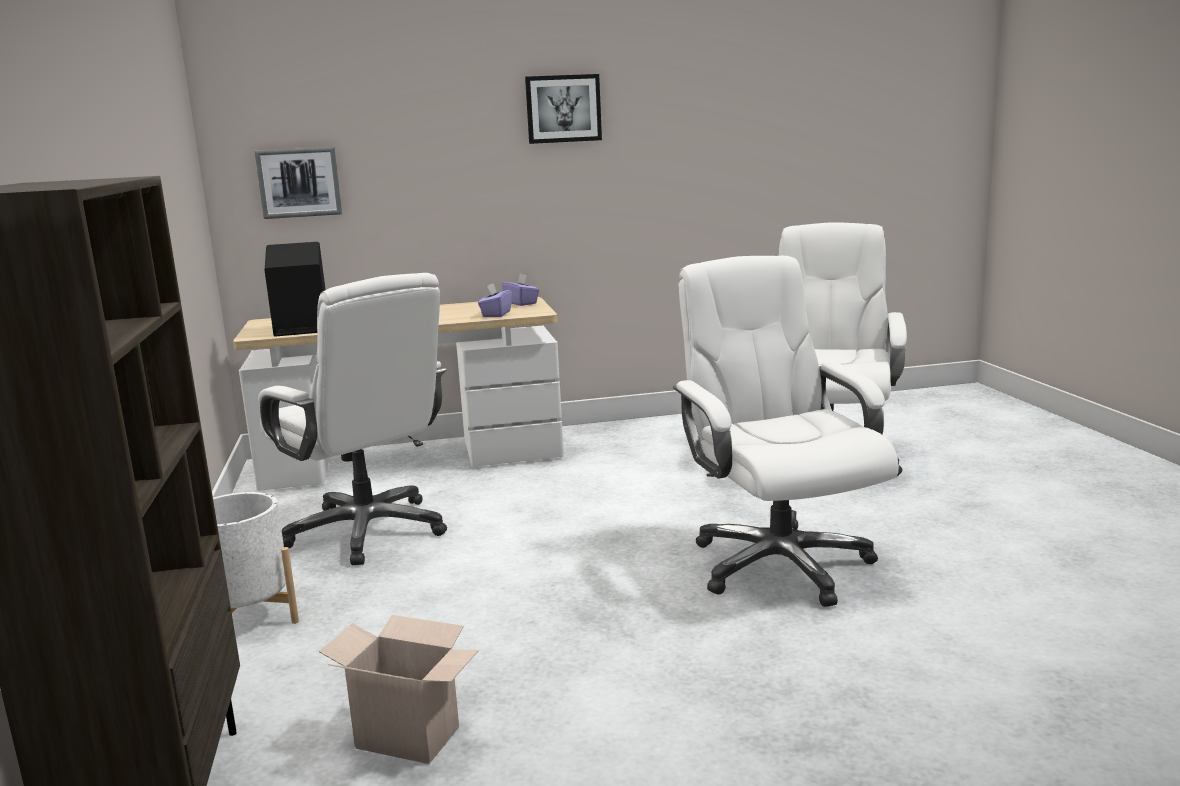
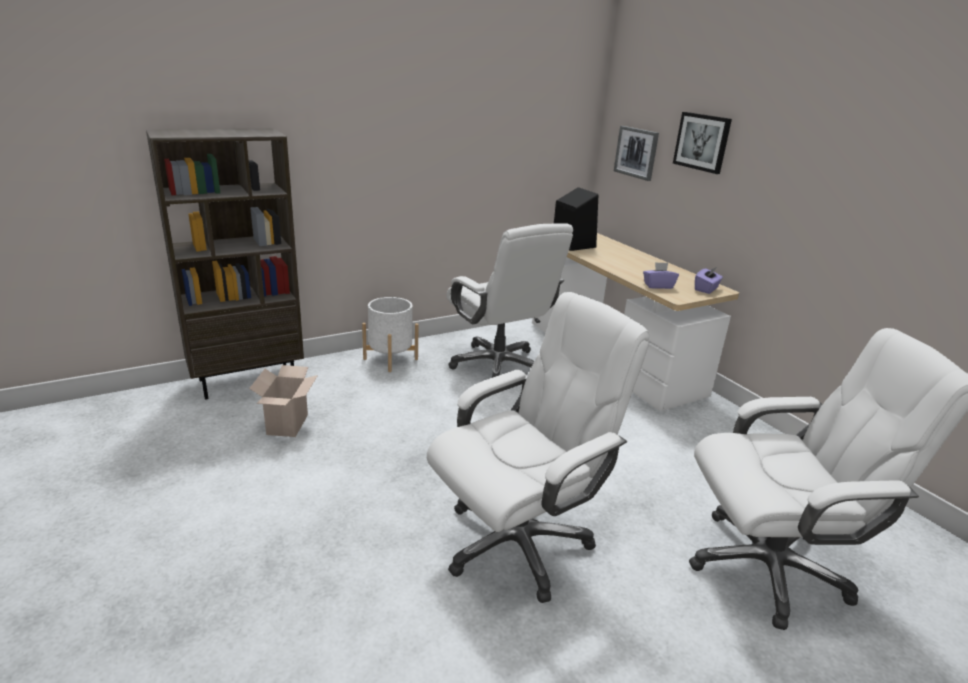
camera: 70 degrees right, 10 degrees up
white office chair [258,273,447,565] -> white office chair turned 60 degrees counterclockwise [446,223,573,378]
picture [525,74,602,144] -> picture moved to [673,112,732,174]

